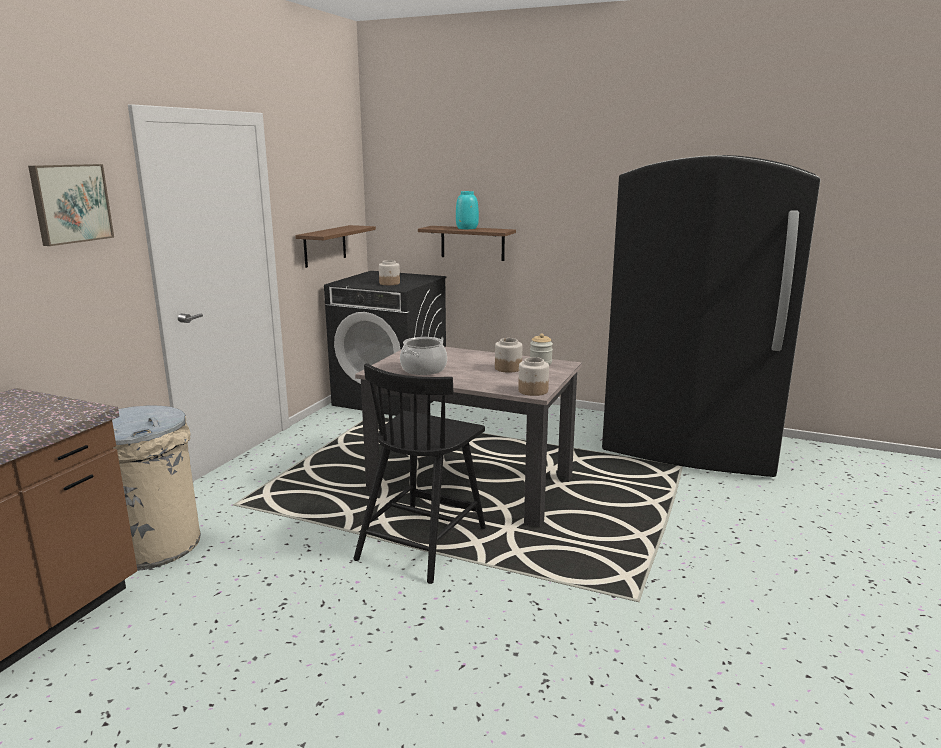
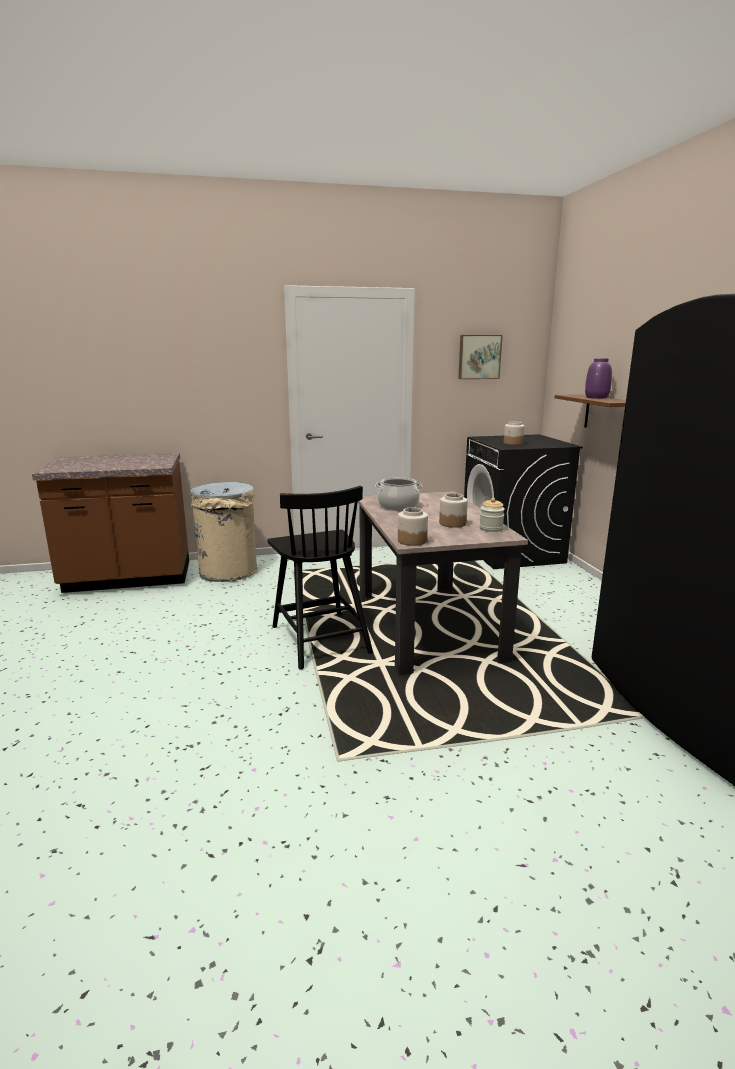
camera: 55 degrees right, 0 degrees up
picture [28,164,114,246] -> picture moved to [458,335,503,379]
brown shelf [295,225,376,268] -> none
black chair [353,363,486,584] -> black chair turned 105 degrees counterclockwise [268,486,373,670]
turquoise vase [456,191,479,229] -> purple vase [585,358,612,399]

